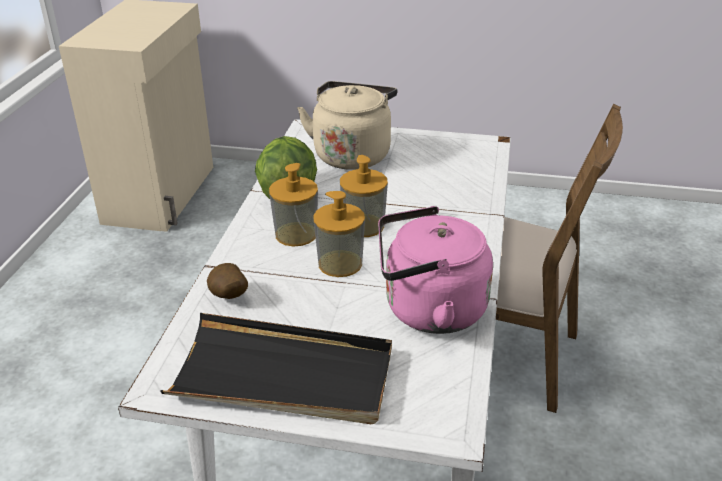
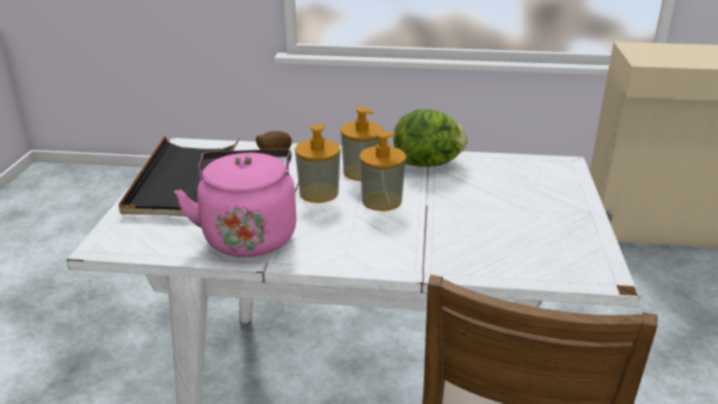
camera: 85 degrees right, 5 degrees down
beige kettle [297,81,397,170] -> none

